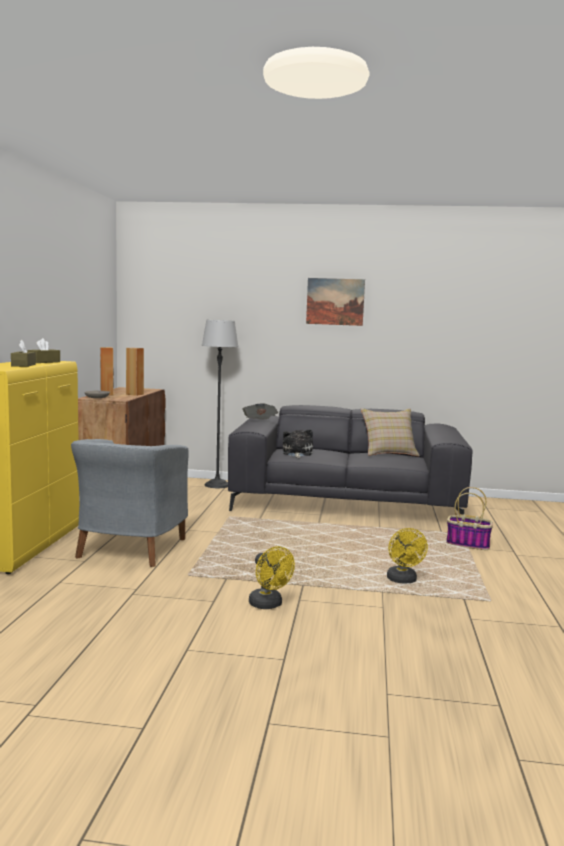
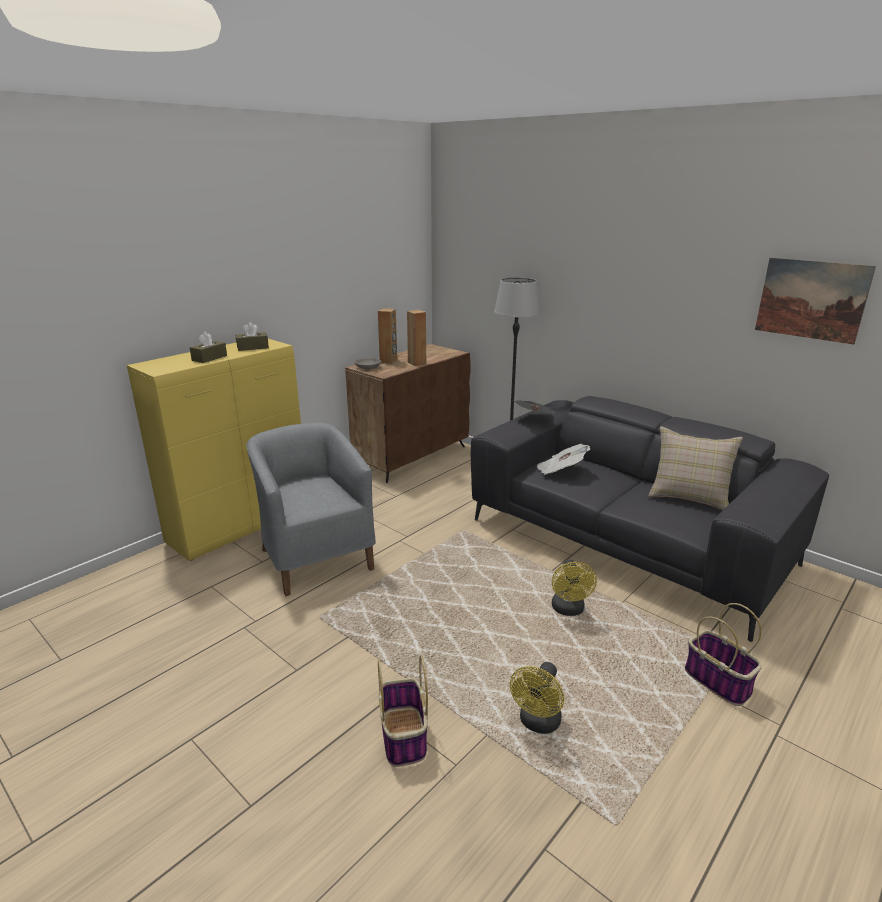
camera: 35 degrees right, 15 degrees up
grey armchair [71,439,189,567] -> grey armchair turned 105 degrees clockwise [246,423,376,596]
yellow fan [249,546,295,609] -> yellow fan moved to [552,560,597,616]
plush toy [283,429,313,458] -> newspaper [537,444,590,475]
picture [306,278,365,326] -> picture moved to [755,257,876,344]
none -> basket [378,655,428,767]

